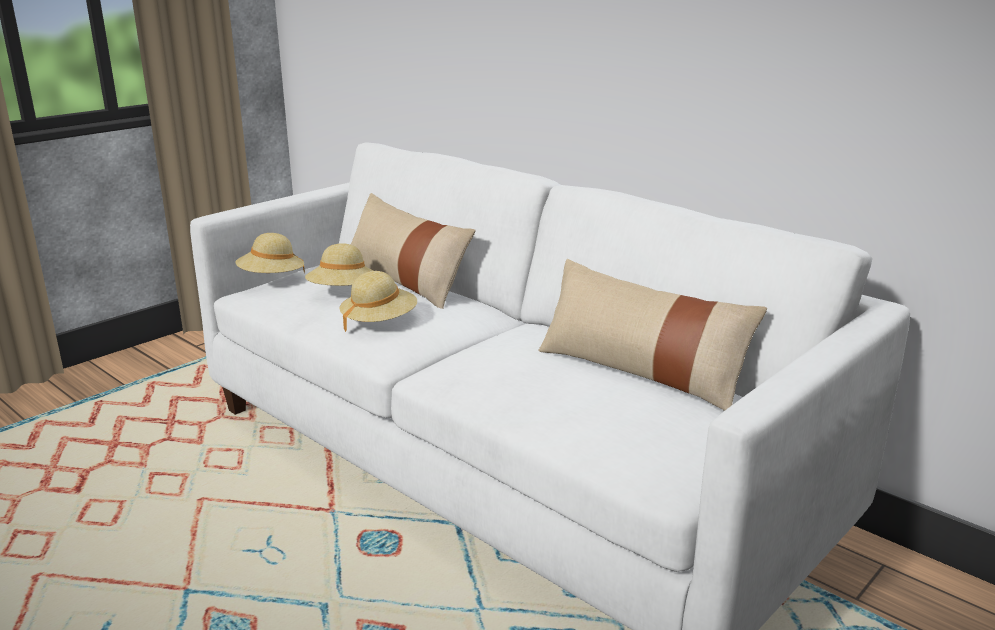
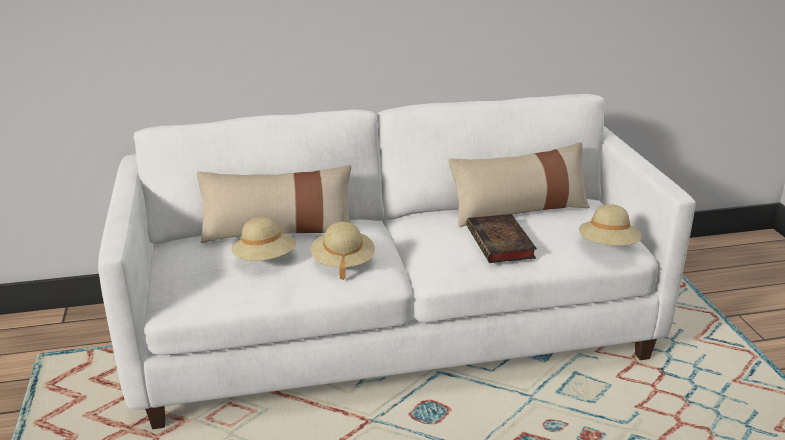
camera: 55 degrees left, 5 degrees up
beige hat [235,233,305,273] -> beige hat moved to [579,204,642,245]
none -> book [466,214,537,263]

